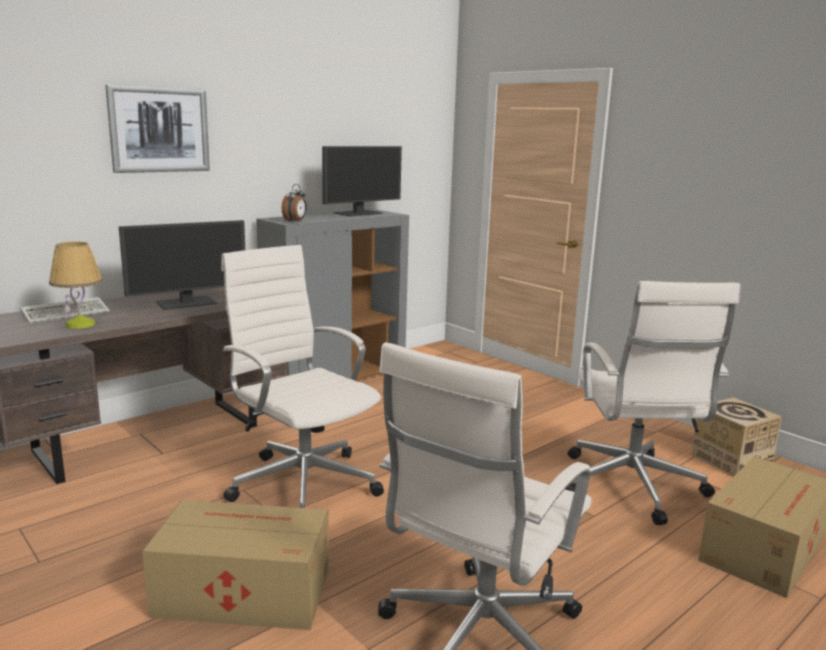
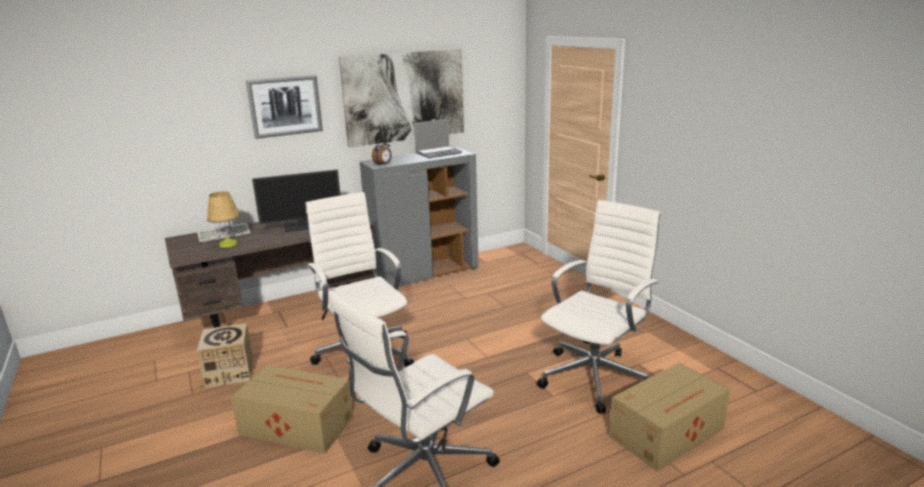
camera: 15 degrees right, 5 degrees up
monitor [322,146,402,216] -> laptop [414,119,462,158]
white office chair [565,281,740,525] -> white office chair turned 150 degrees counterclockwise [537,200,661,413]
cardboard box [692,397,782,477] -> cardboard box moved to [197,323,253,388]
none -> picture [339,49,464,147]

